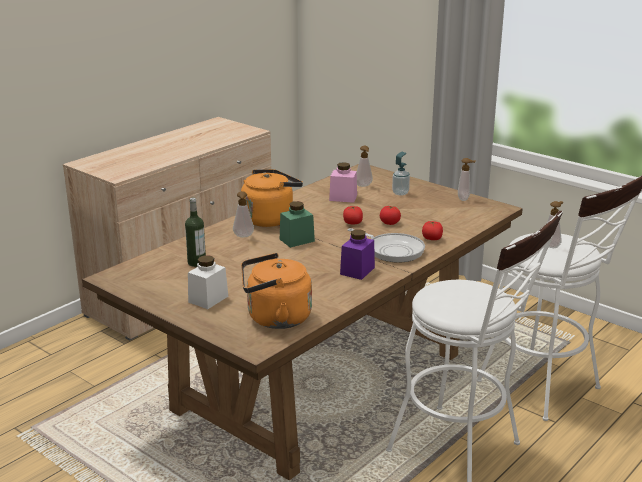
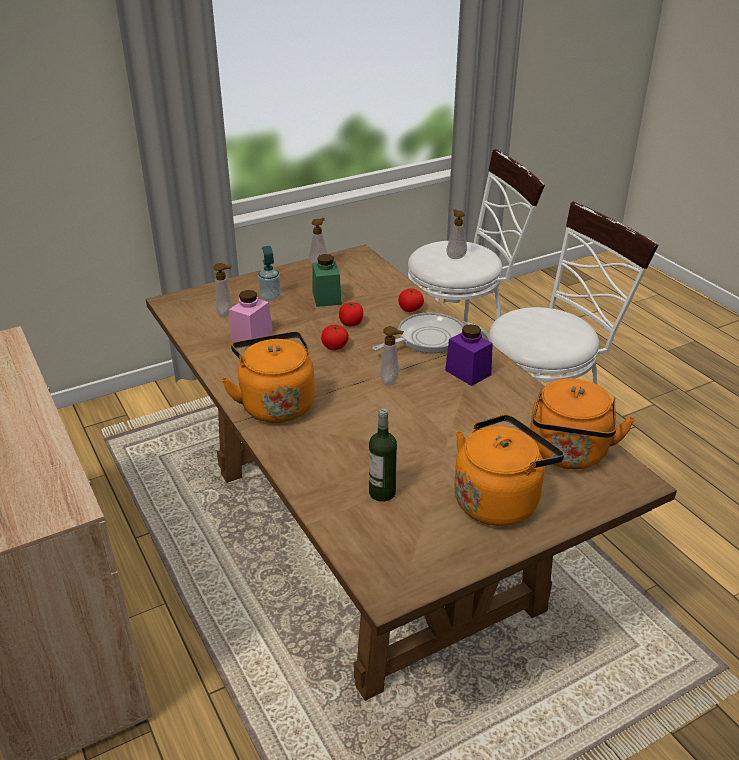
camera: 70 degrees left, 10 degrees up
white jar [188,255,228,309] -> orange kettle [454,414,564,526]
soap dispenser [233,191,254,237] -> soap dispenser moved to [380,326,404,386]
green jar [280,201,315,248] -> green jar moved to [312,254,342,307]

